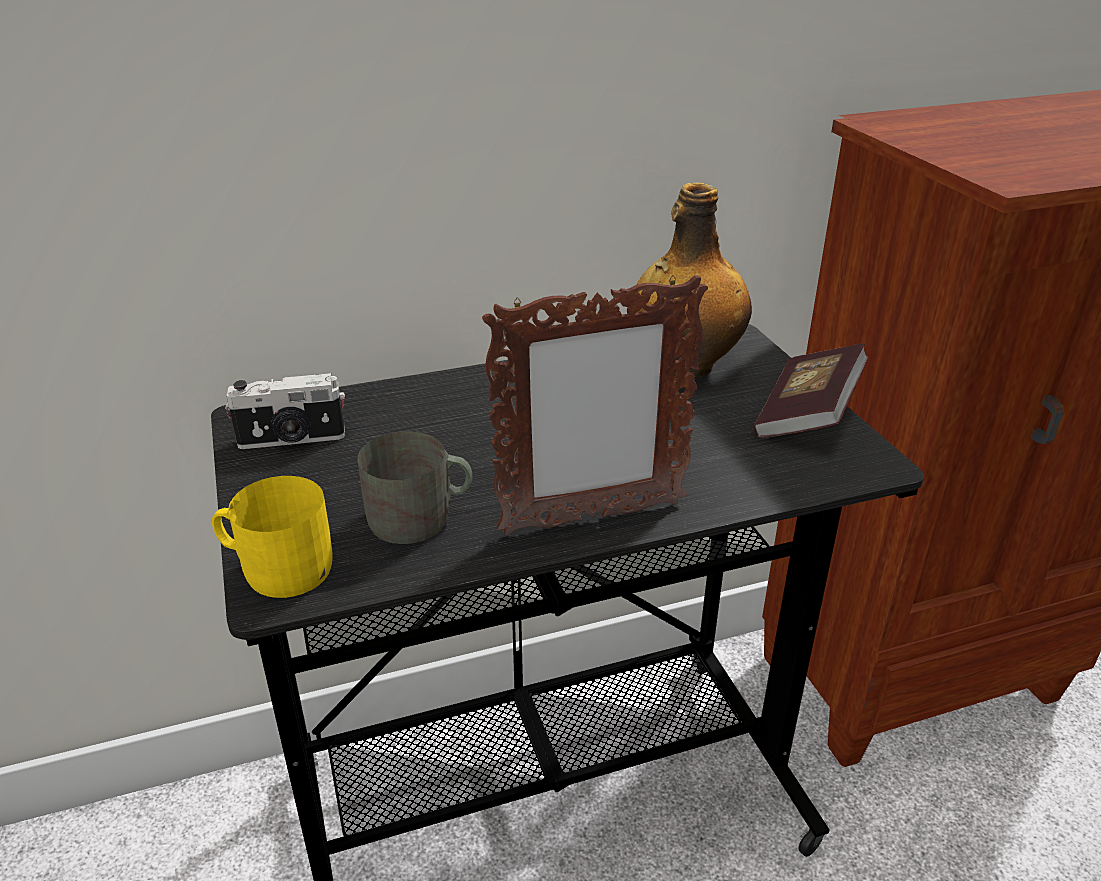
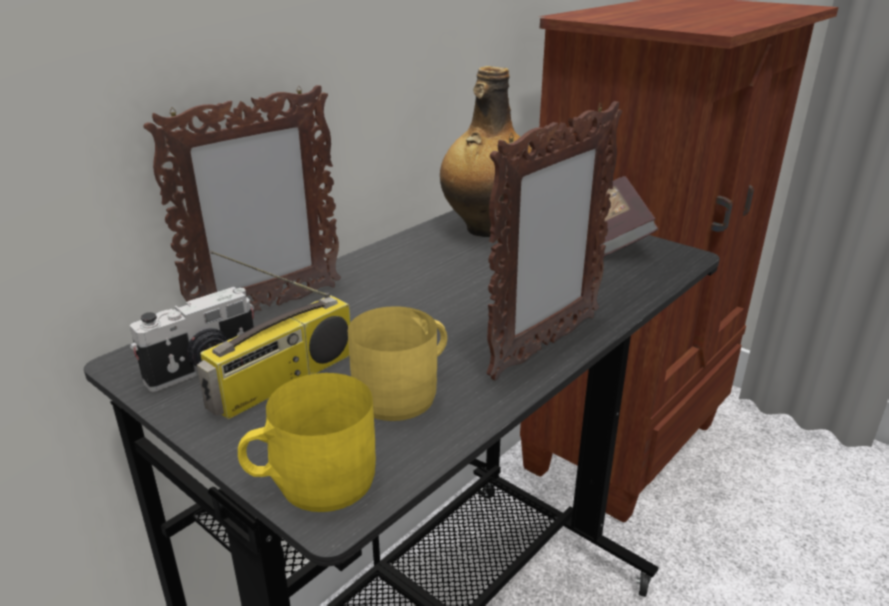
camera: 30 degrees left, 5 degrees down
grey mug [358,431,473,544] -> yellow mug [348,306,447,421]
none -> picture frame [143,85,341,312]
none -> radio [197,250,350,419]

